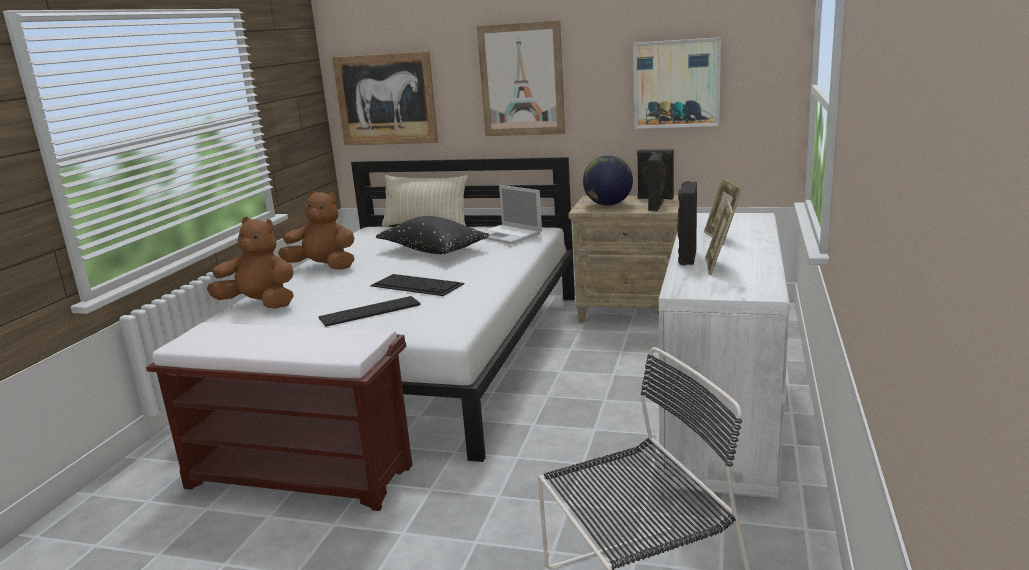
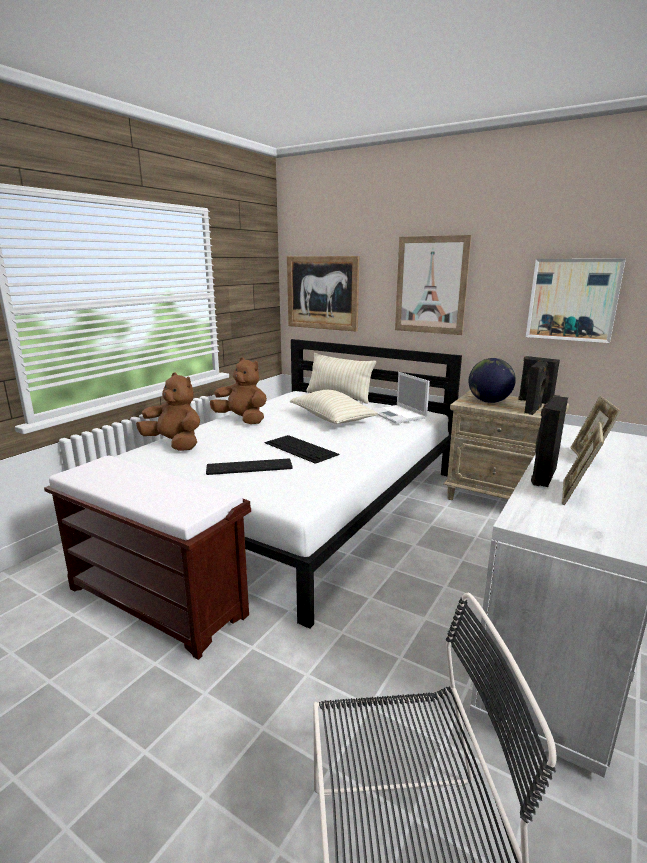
camera: 15 degrees right, 0 degrees up
black pillow [376,216,490,254] -> beige pillow [290,390,378,424]

